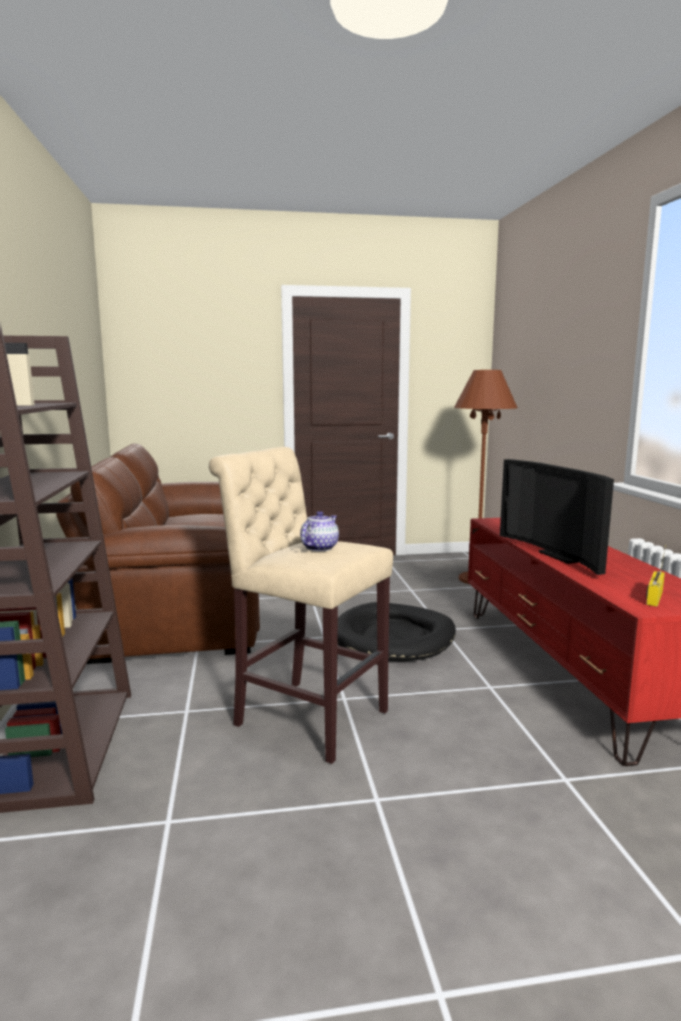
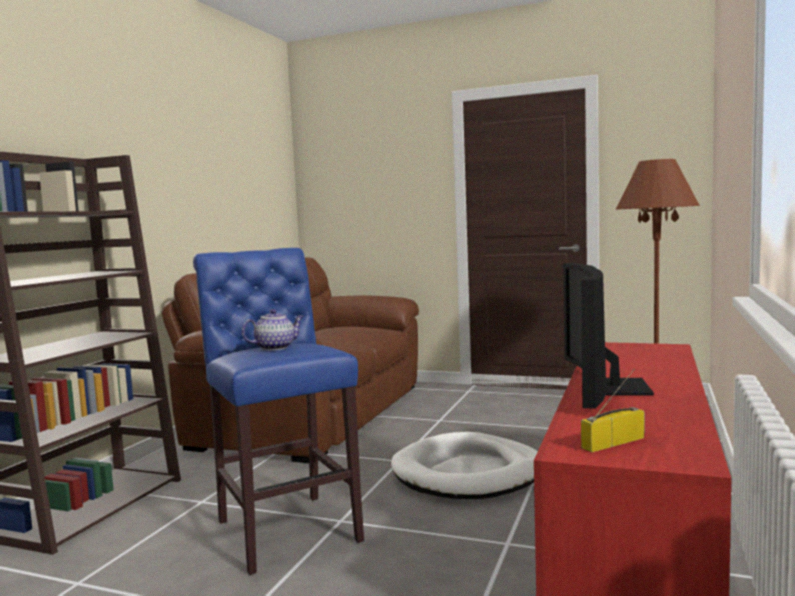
camera: 30 degrees right, 5 degrees down
beige stool [209,447,393,764] -> blue stool [193,248,364,575]
black dog bed [338,602,456,661] -> white dog bed [391,432,538,499]

